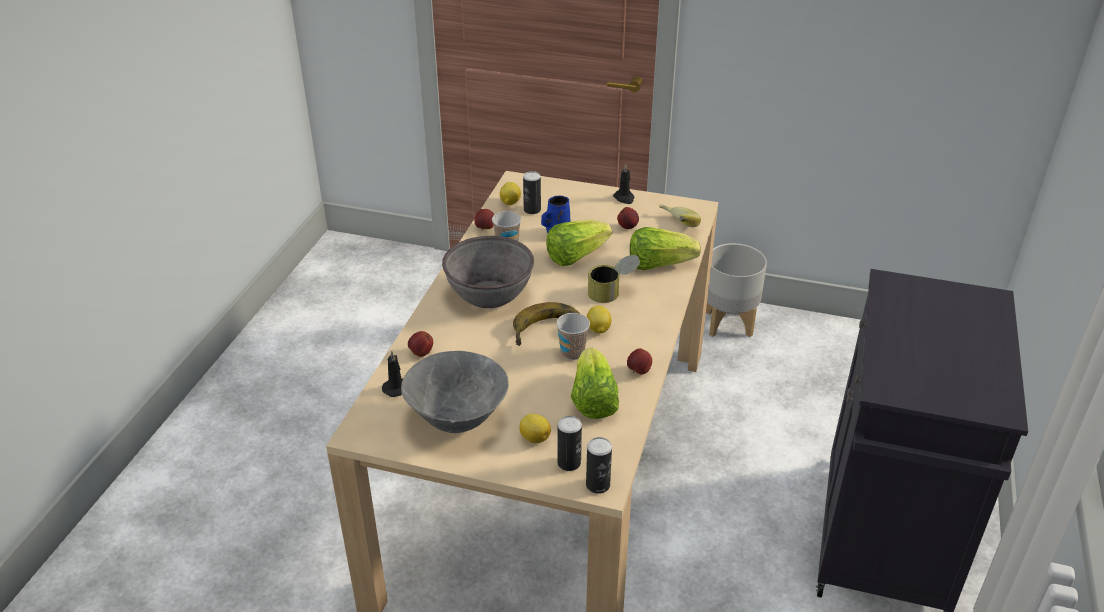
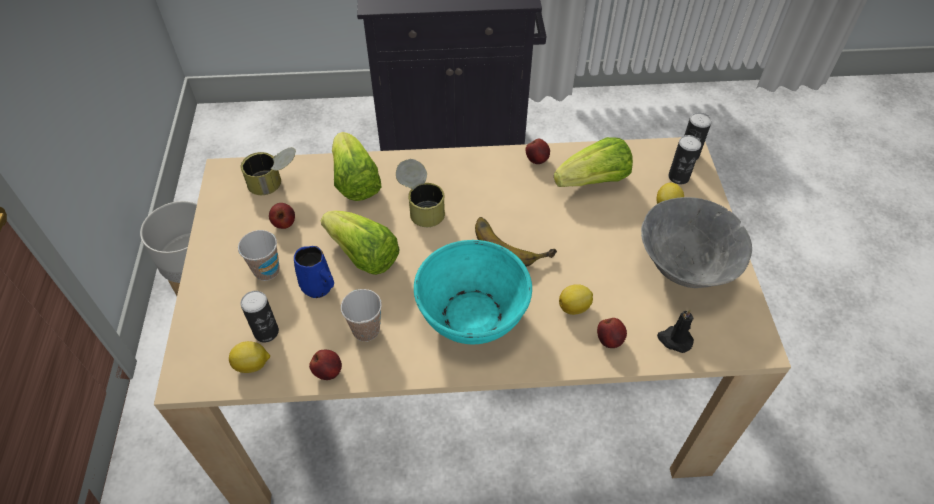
camera: 110 degrees left, 15 degrees up
grey bowl [442,236,534,308] -> turquoise bowl [414,240,532,344]
cup [556,313,590,360] -> cup moved to [238,230,280,281]
lemon [587,306,611,333] -> lemon moved to [559,284,593,315]
black candle [613,164,635,204] -> none
banana [659,204,701,227] -> can [241,147,296,195]

